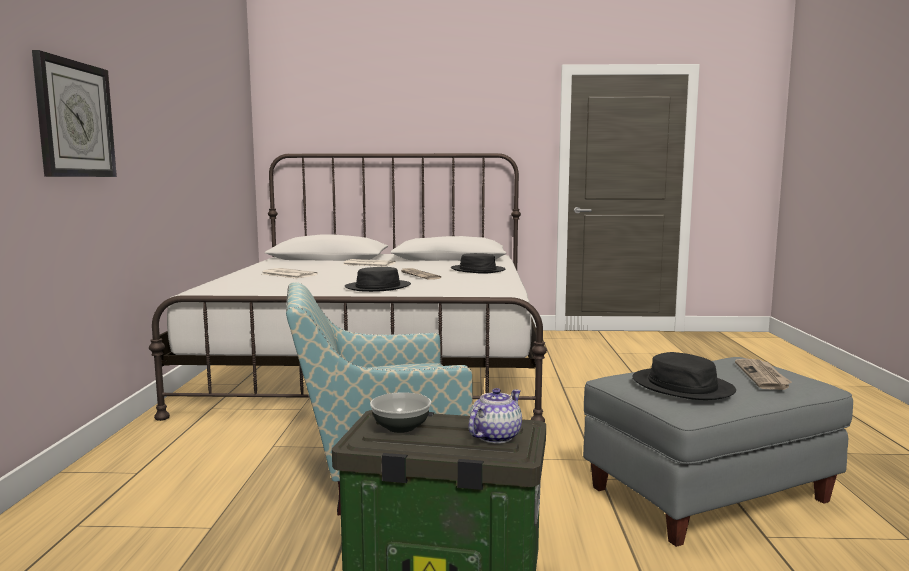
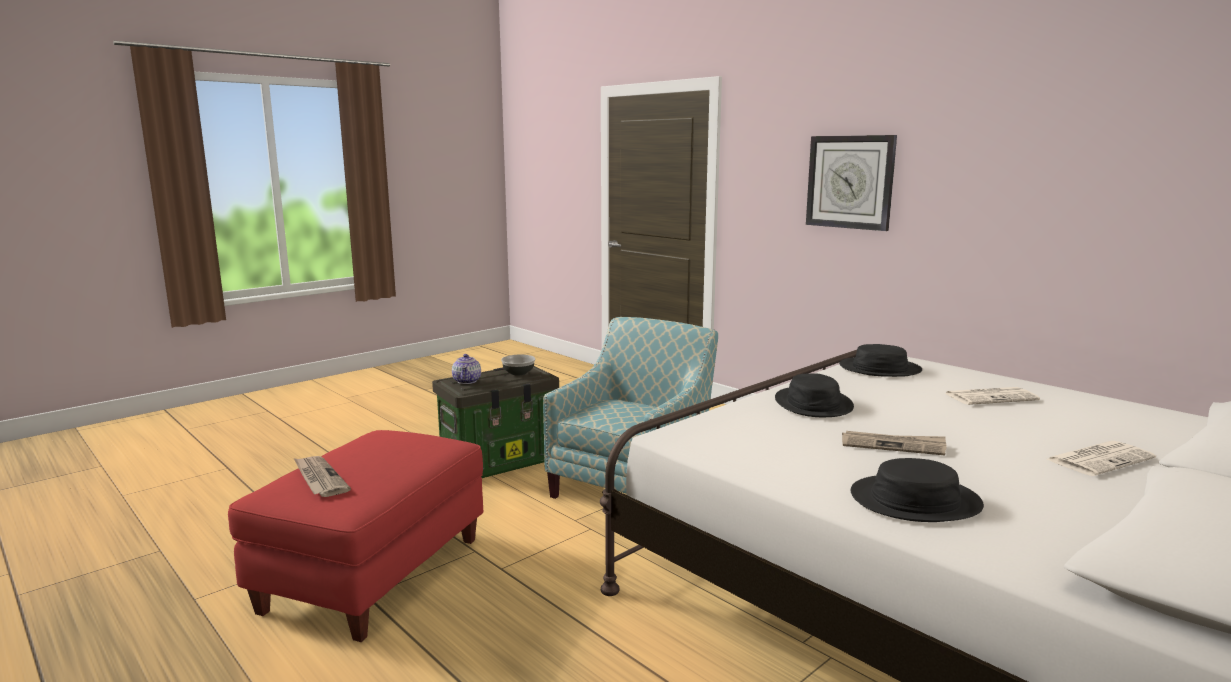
camera: 135 degrees right, 5 degrees up
grey ottoman [583,357,853,547] -> red ottoman [228,430,483,642]
black hat [632,352,736,400] -> black hat moved to [839,344,922,377]

